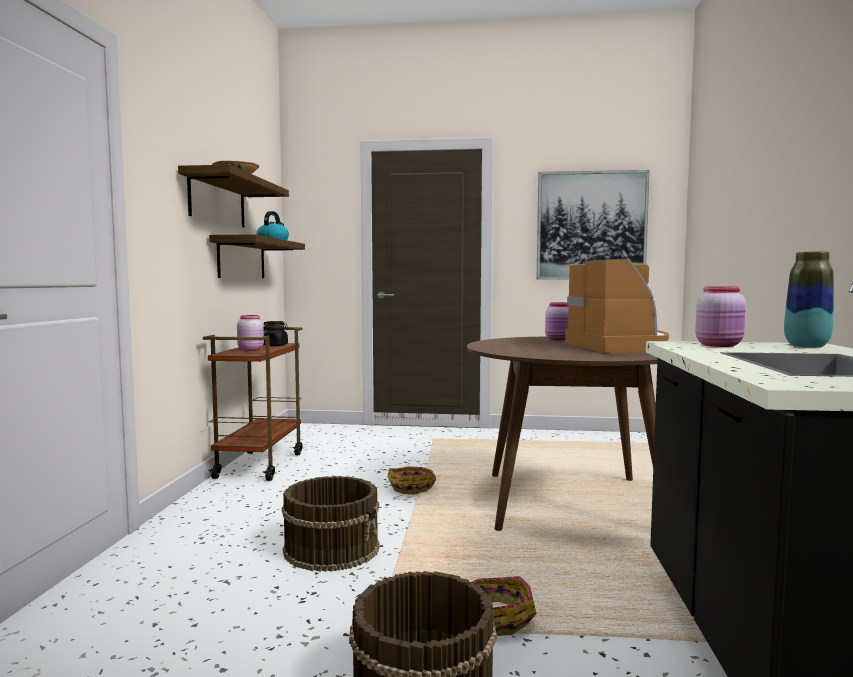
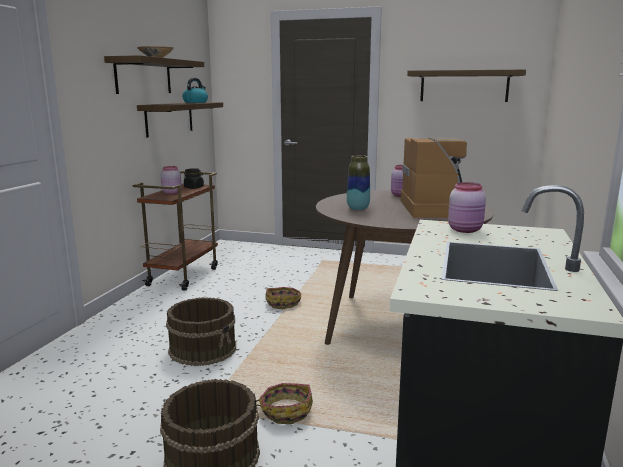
camera: 10 degrees right, 10 degrees up
picture [536,170,650,280] -> shelf [407,70,526,102]
vase [784,251,834,348] -> vase moved to [347,155,370,211]

